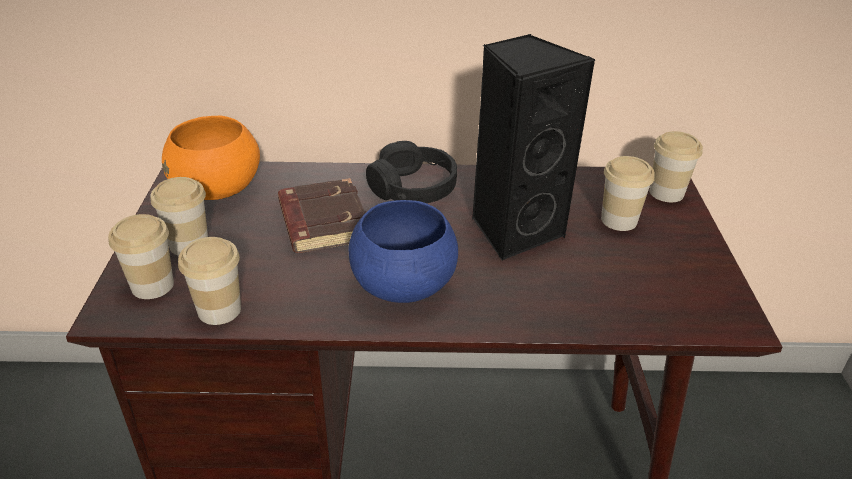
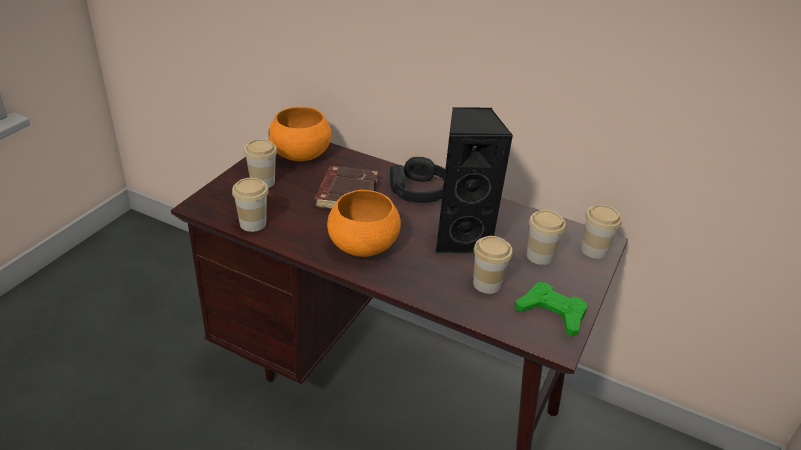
camera: 25 degrees right, 0 degrees up
cup [108,214,174,299] -> cup moved to [473,236,512,294]
blue bowl [349,200,458,303] -> orange bowl [327,190,401,257]
none -> green game controller [515,282,587,336]

